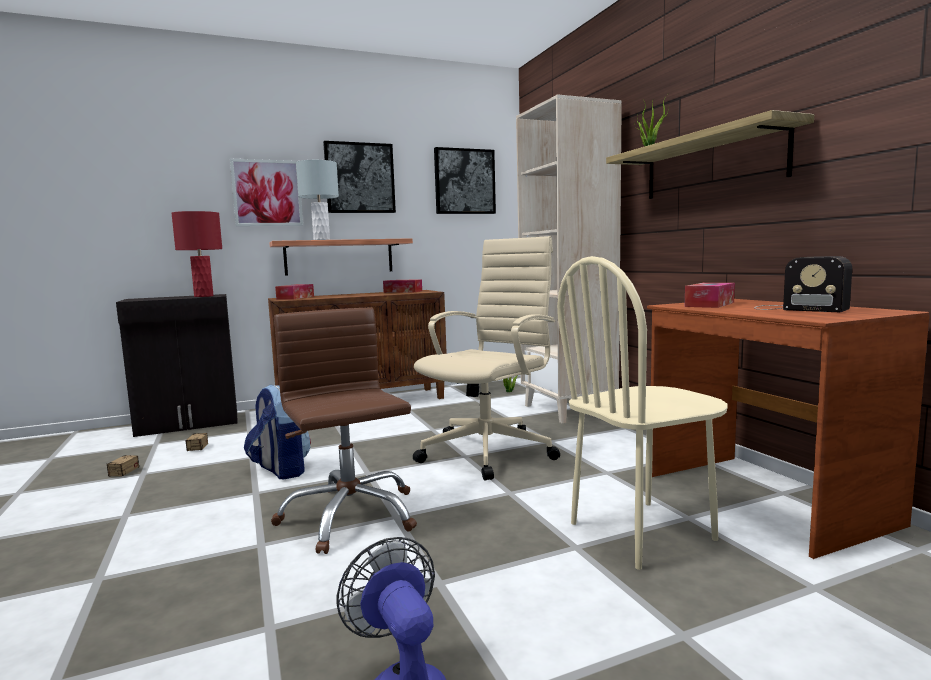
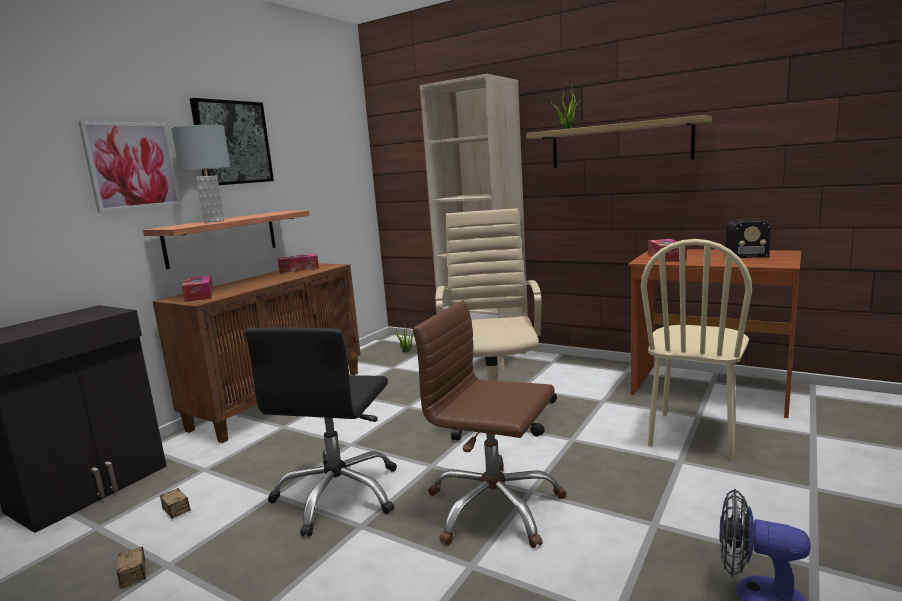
camera: 35 degrees left, 5 degrees up
red table lamp [172,211,222,297] -> none
backpack [244,384,311,479] -> black office chair [244,327,397,537]
picture [434,147,496,214] -> none

